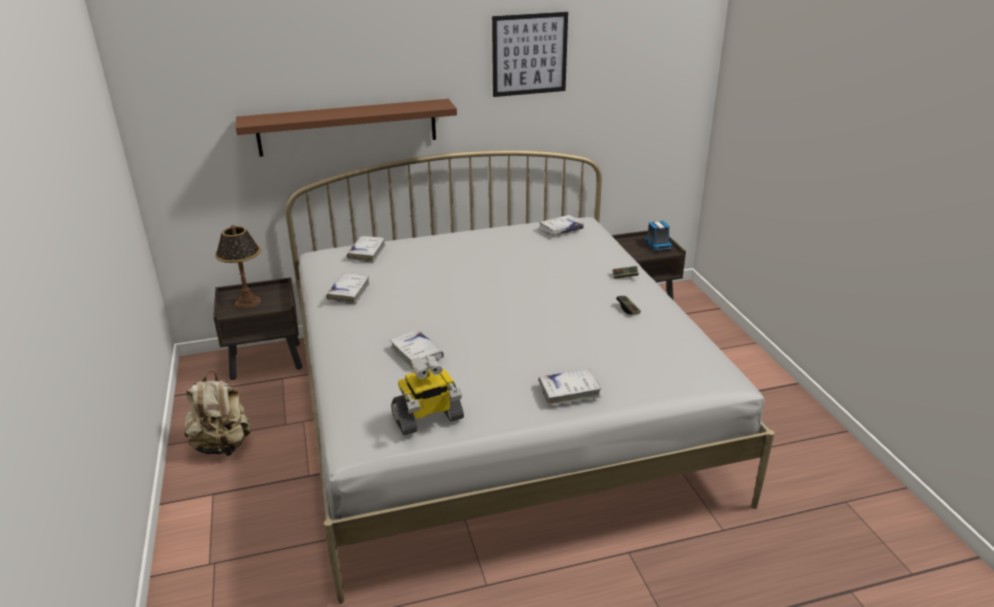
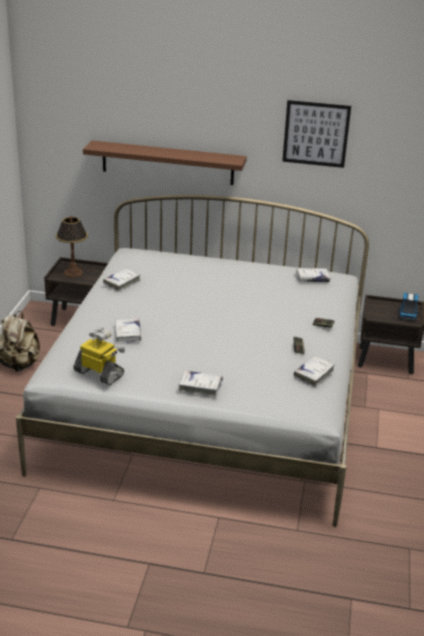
camera: 25 degrees right, 0 degrees up
white book [347,236,386,263] -> white book moved to [294,356,335,387]
toy robot [391,355,464,435] -> toy robot turned 150 degrees counterclockwise [74,327,125,385]

